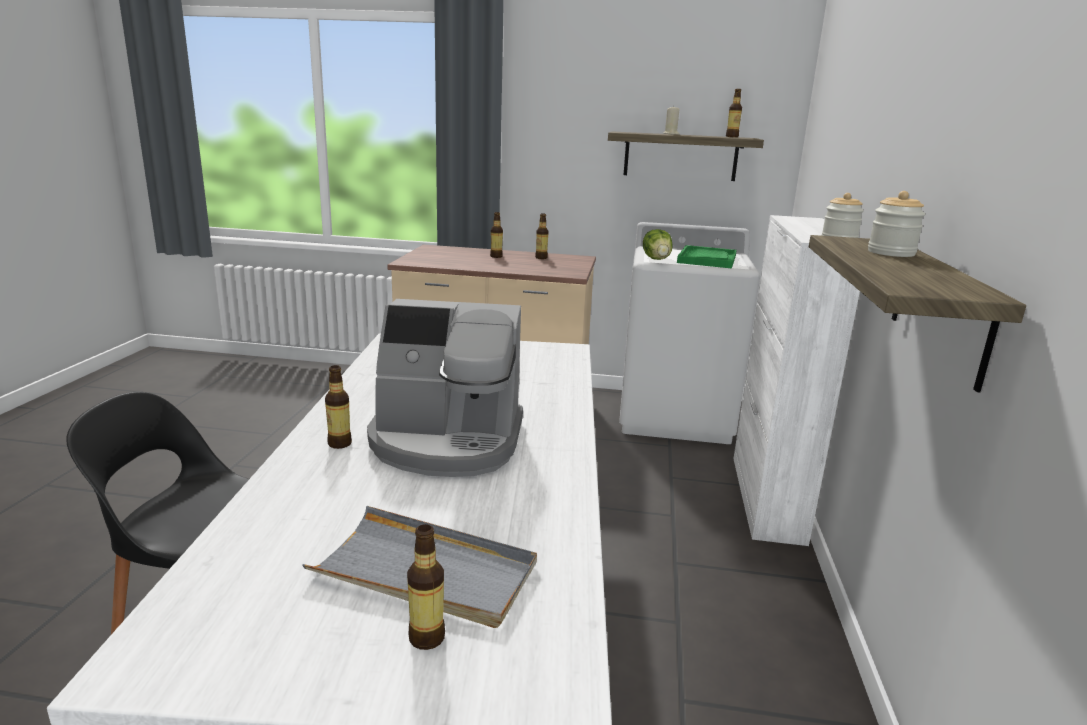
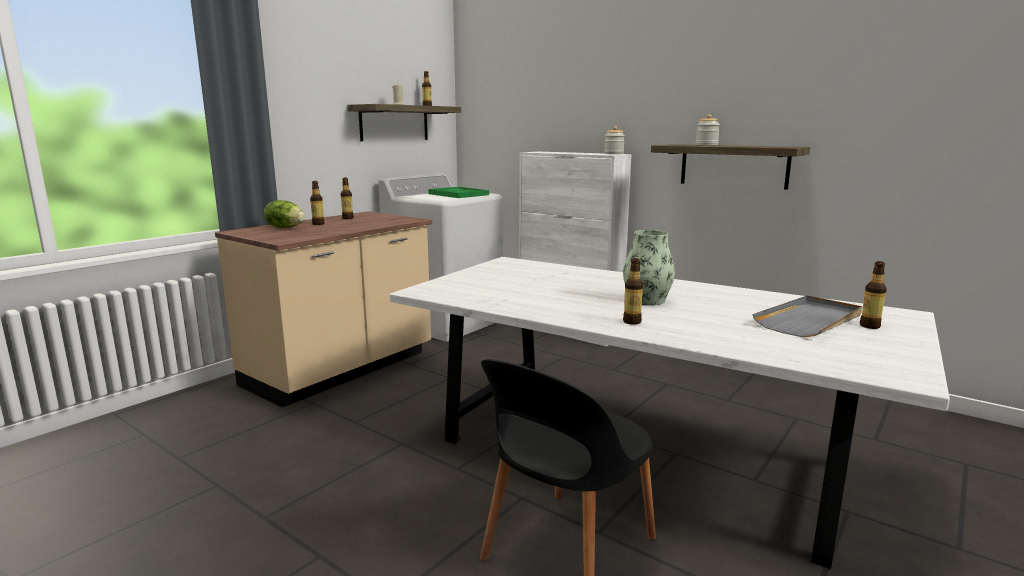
camera: 60 degrees left, 5 degrees down
coffee machine [367,299,523,477] -> vase [623,230,675,306]
lettuce [643,229,673,260] -> lettuce moved to [263,200,305,228]

